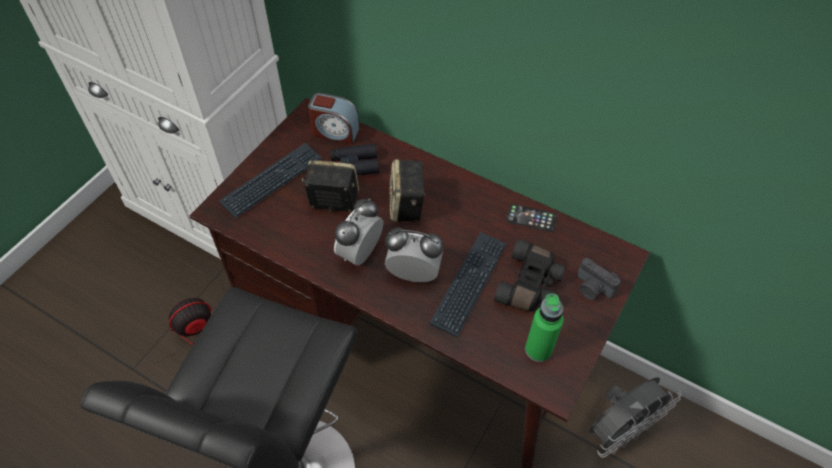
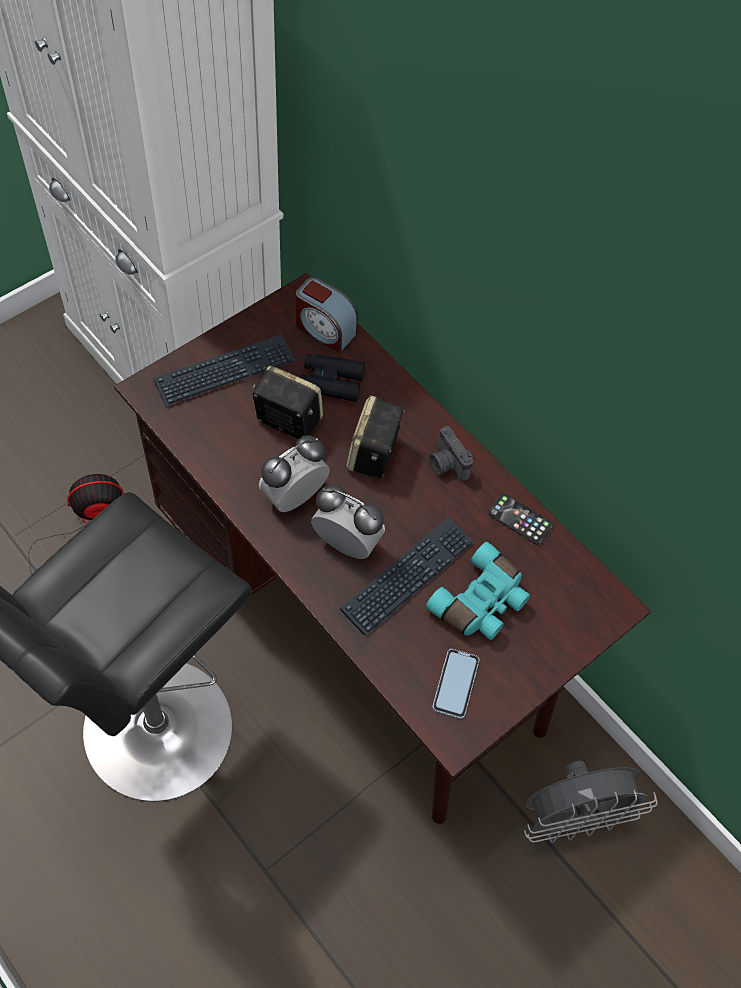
camera: 15 degrees right, 5 degrees up
black binoculars [494,239,566,311] -> turquoise binoculars [426,542,530,640]
green bottle [525,293,564,362] -> phone [432,649,479,719]
camera [577,258,621,300] -> camera moved to [429,426,473,482]

